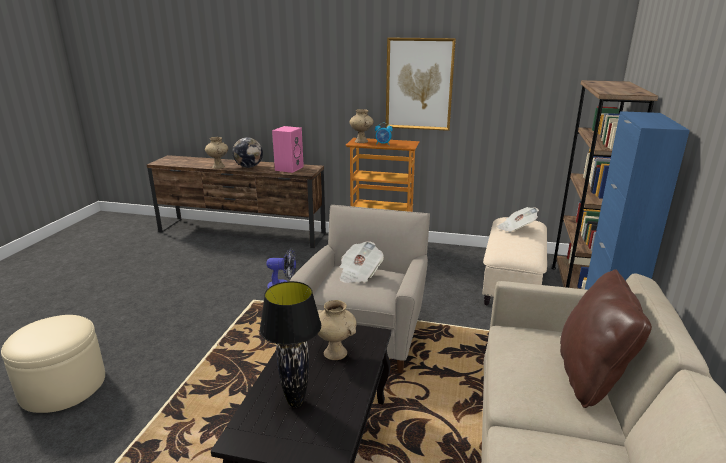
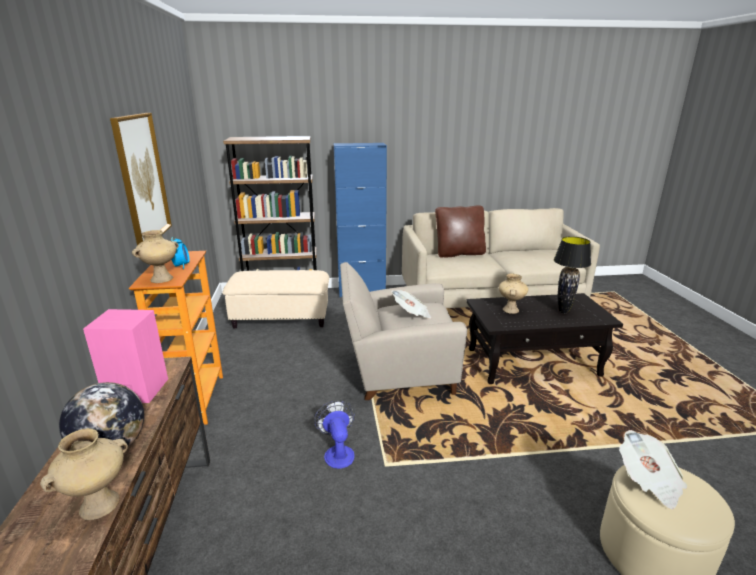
camera: 110 degrees left, 0 degrees up
newspaper [497,207,539,232] -> newspaper moved to [619,430,687,510]

